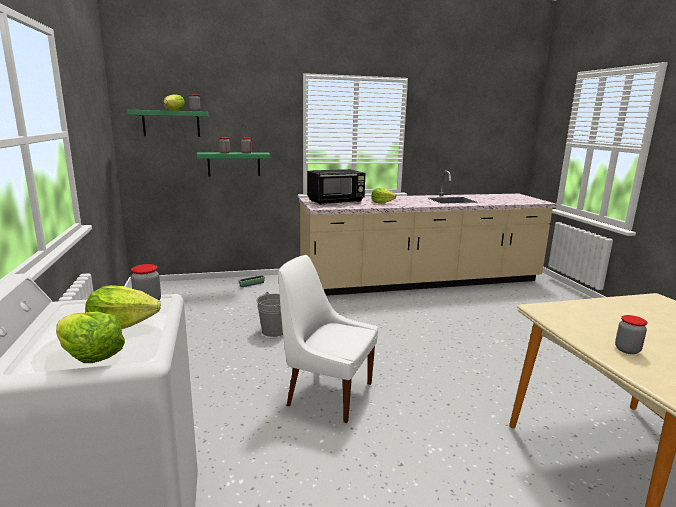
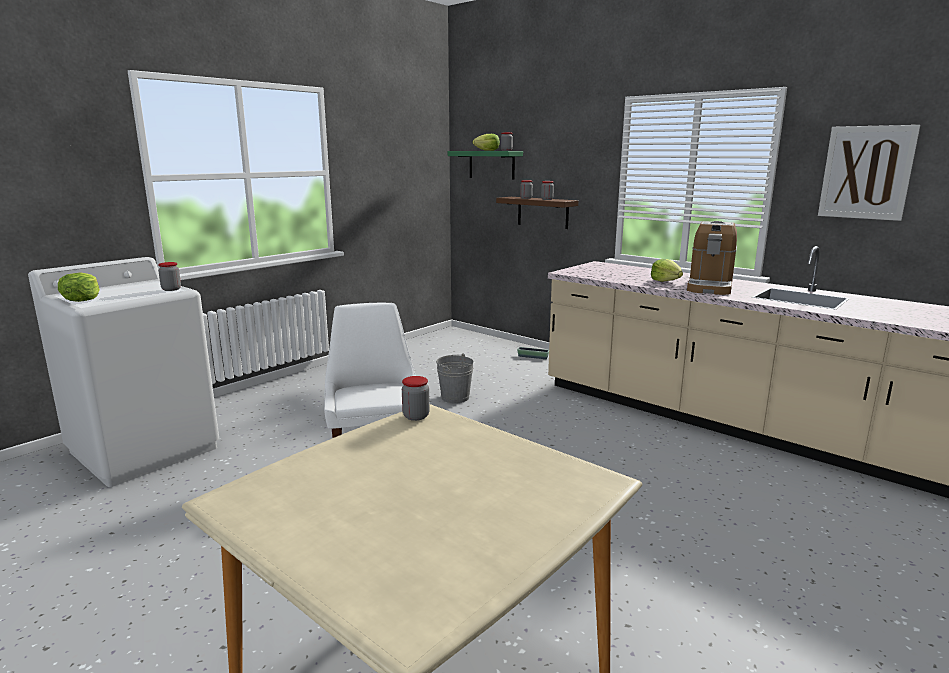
camera: 55 degrees right, 0 degrees up
lettuce [85,285,161,329] -> none
green shelf [197,152,270,176] -> brown shelf [496,197,578,229]
black microwave [307,169,365,205] -> none
jar [615,315,647,354] -> jar moved to [402,376,430,421]
none -> coffee machine [687,221,737,295]
none -> picture [818,125,920,221]

